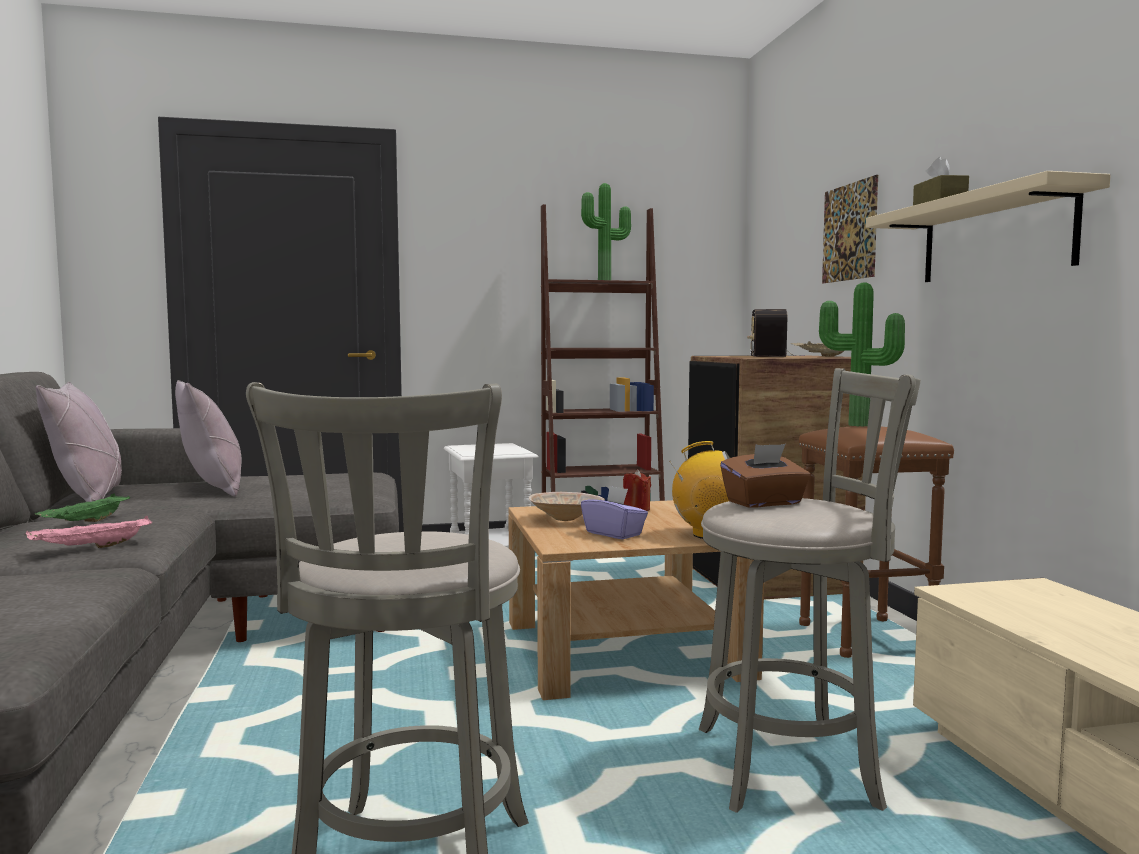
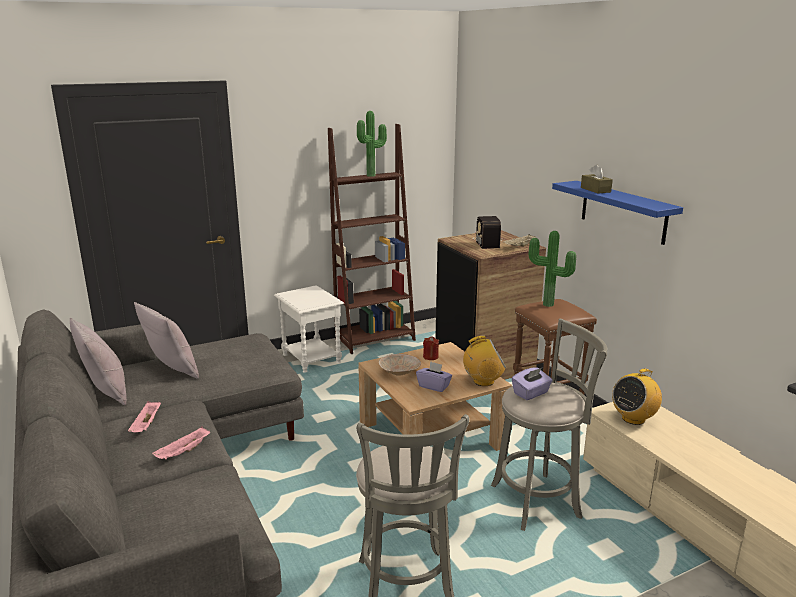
camera: 15 degrees left, 15 degrees up
green tray [35,494,130,522] -> pink tray [128,401,161,432]
brown tissue box [720,444,810,508] -> purple tissue box [512,368,553,400]
picture [822,175,878,283] -> none
beige shelf [866,171,1110,282] -> blue shelf [552,181,683,245]
none -> radio [612,368,662,425]

